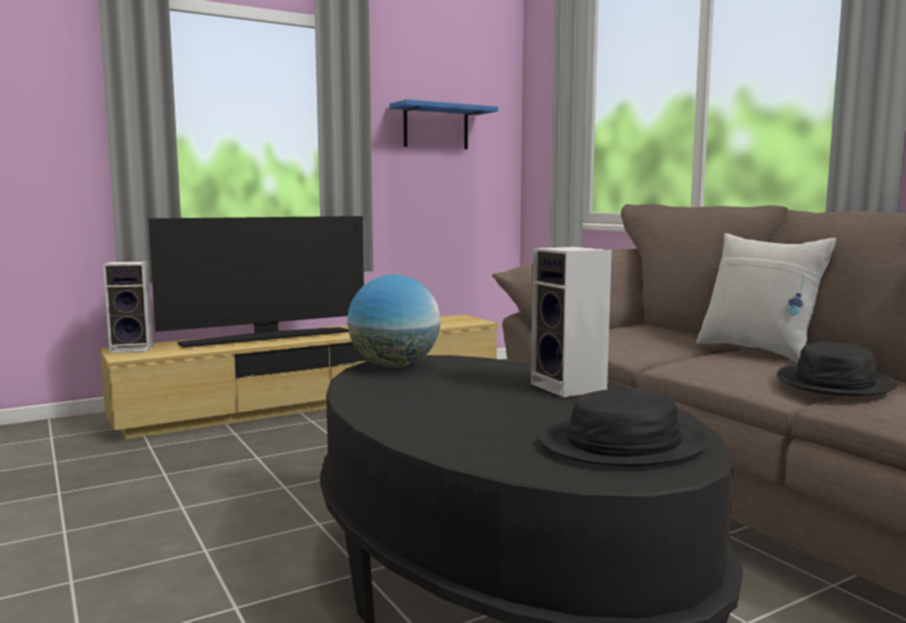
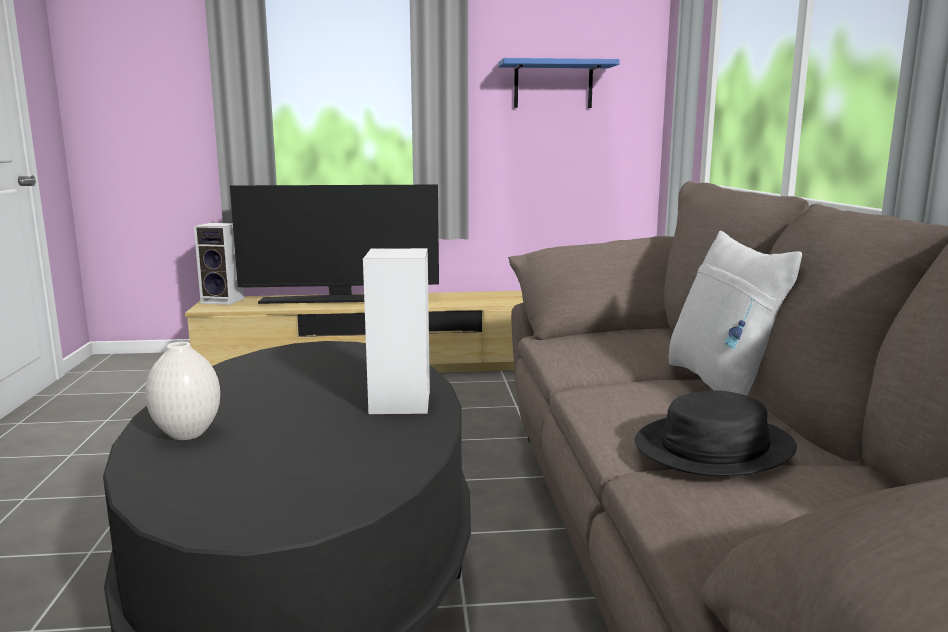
camera: 25 degrees right, 5 degrees up
globe [347,275,441,368] -> none
black hat [540,389,710,467] -> none
none -> white vase [145,342,220,440]

